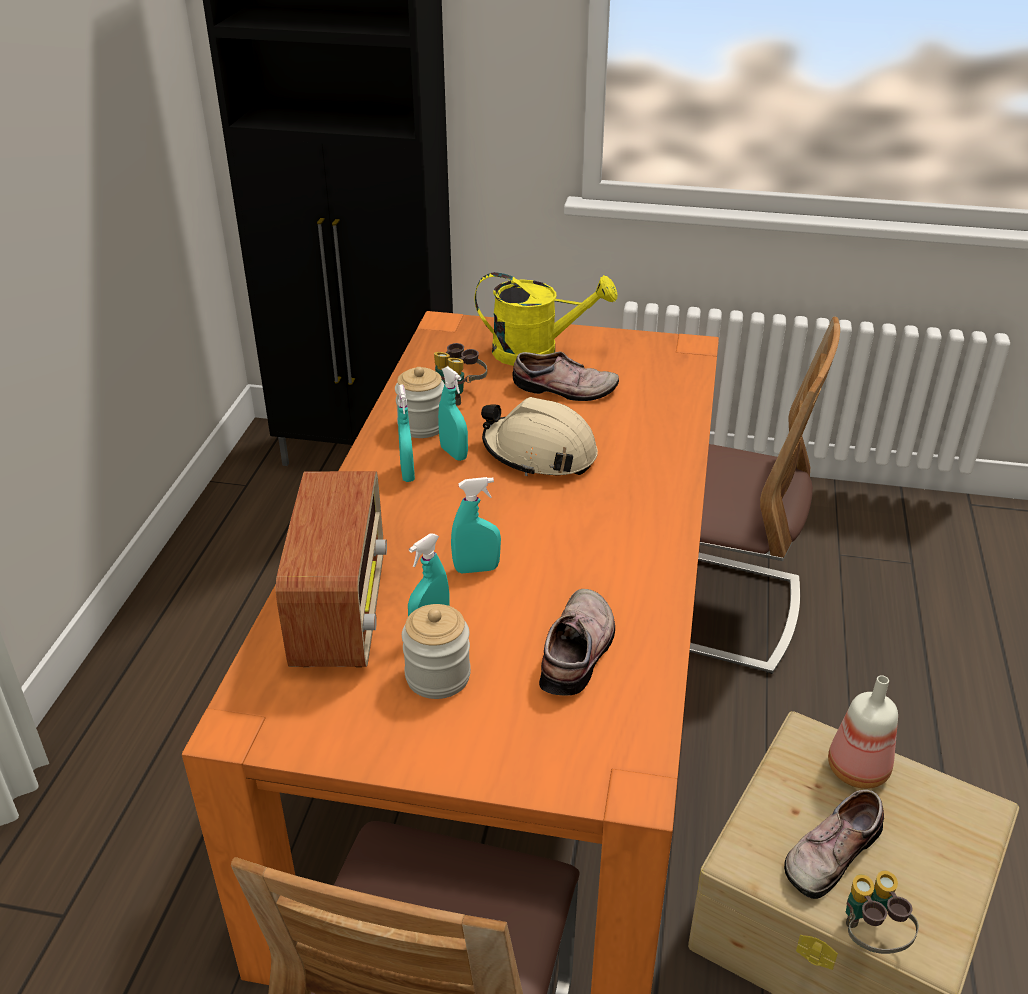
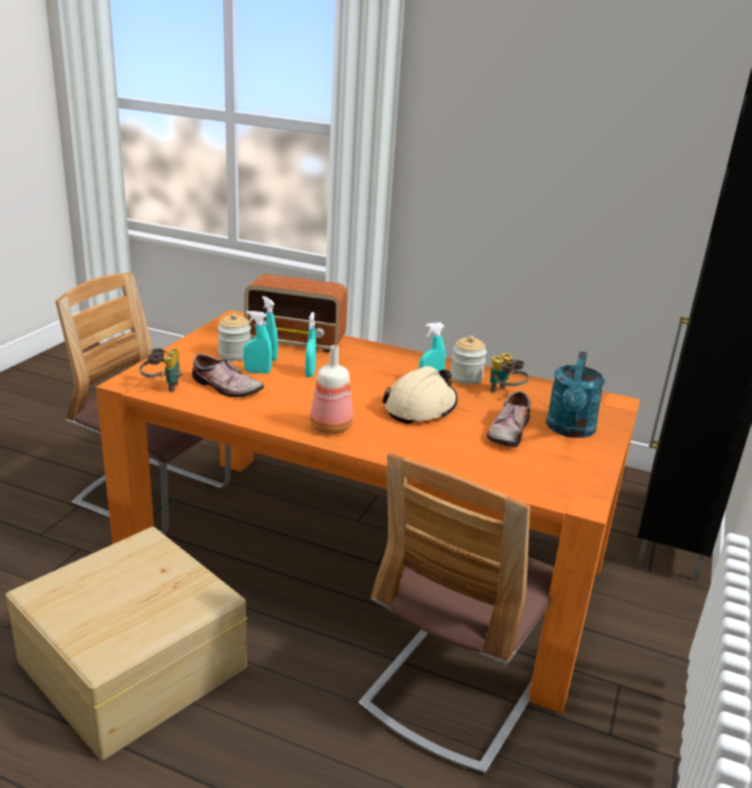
camera: 100 degrees right, 10 degrees down
turquoise spray bottle [398,384,415,482] -> turquoise spray bottle moved to [243,311,272,374]
yellow watering can [475,272,617,366] -> turquoise watering can [546,351,605,438]
shoe [784,790,884,899] -> none
bottle [828,675,898,789] -> bottle moved to [310,345,353,434]
binoculars [846,870,919,954] -> binoculars moved to [140,348,183,392]

